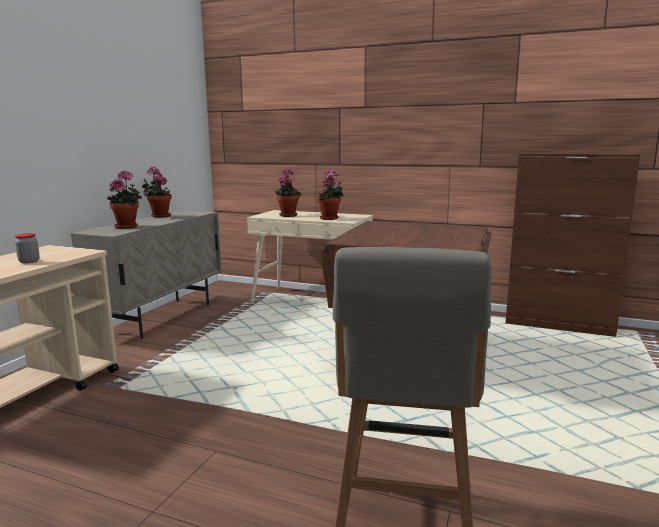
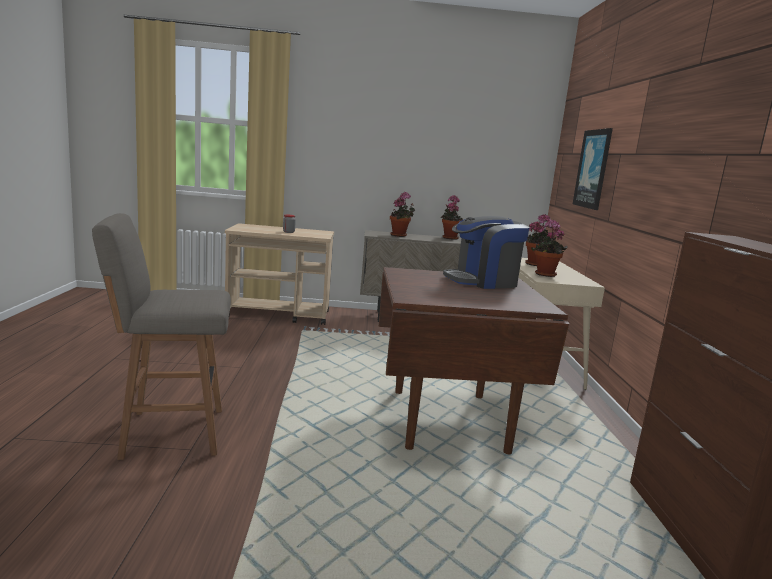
camera: 65 degrees right, 0 degrees up
none -> coffee machine [443,216,529,289]
none -> picture [573,128,613,210]

